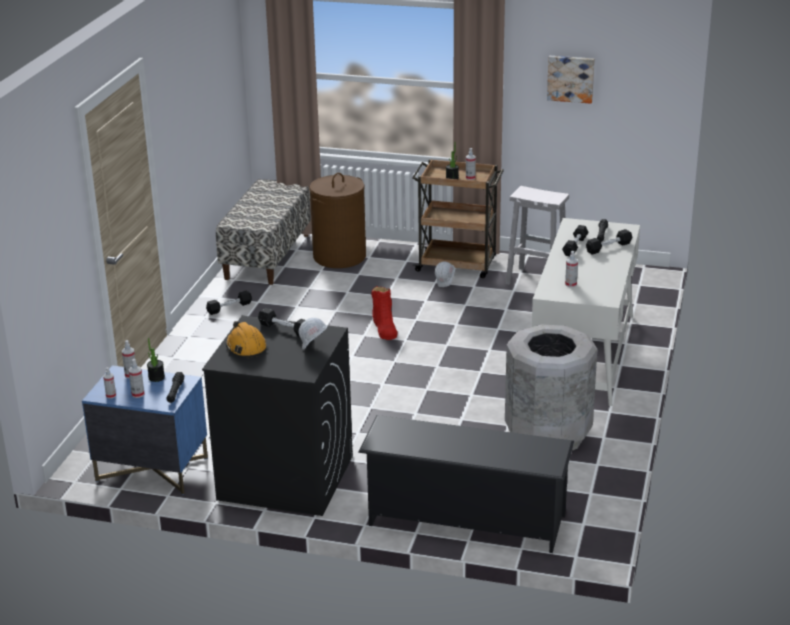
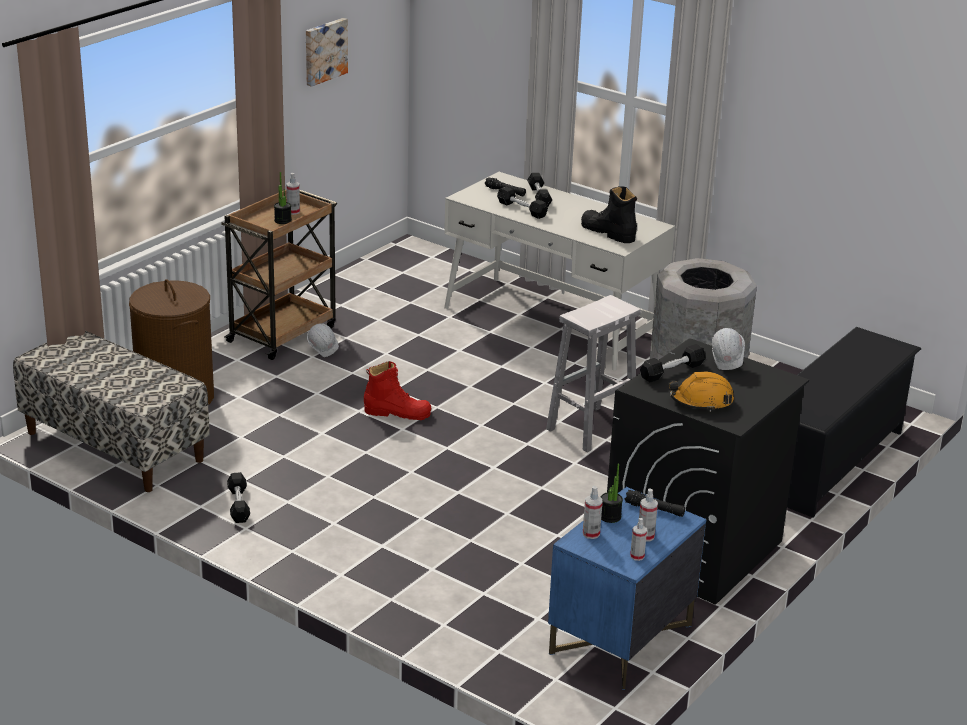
camera: 70 degrees left, 0 degrees up
white stool [506,186,569,285] -> white stool moved to [546,295,641,452]
spray bottle [565,251,578,287] -> black boot [581,186,637,243]

